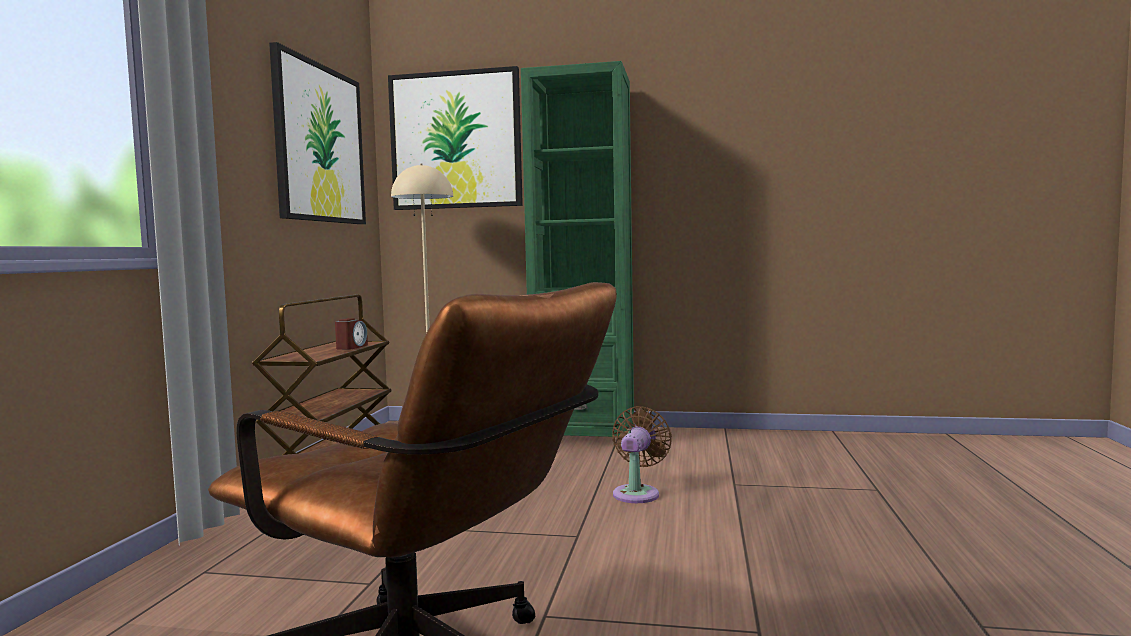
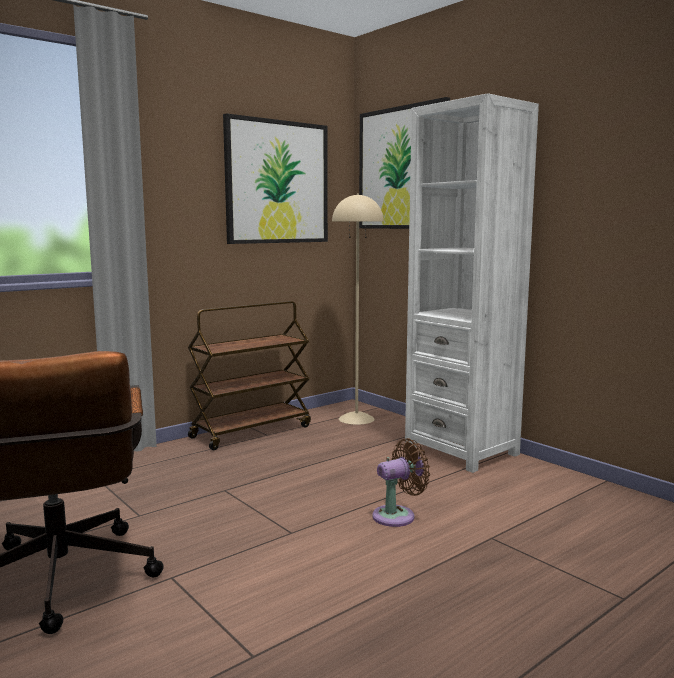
camera: 40 degrees right, 5 degrees up
alarm clock [335,318,368,350] -> none
green bookcase [521,61,634,437] -> white bookcase [405,93,539,473]

